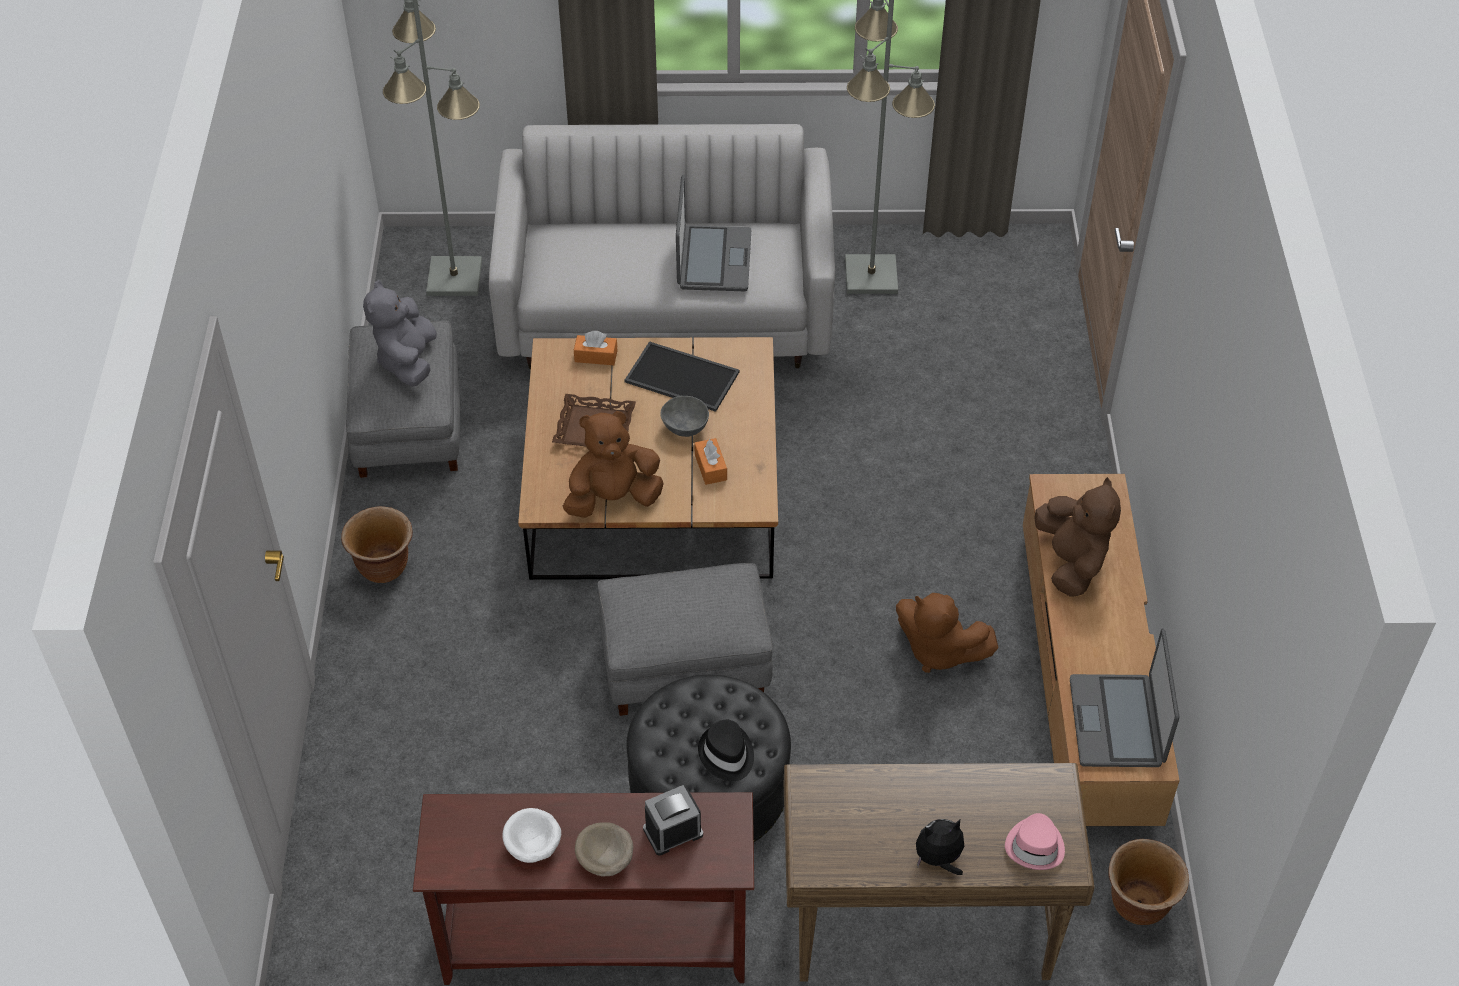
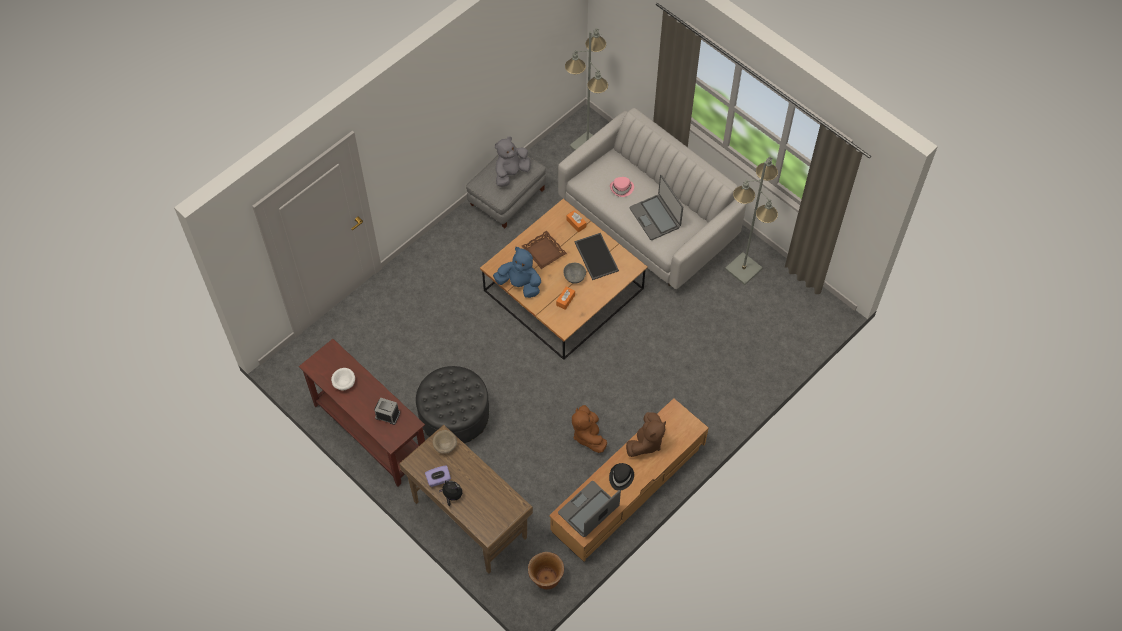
camera: 45 degrees right, 10 degrees up
brown planter [341,506,413,583] -> none
brown plush toy [563,411,664,518] -> blue plush toy [493,247,541,298]
beige bowl [575,822,633,877] -> beige bowl moved to [433,430,457,454]
grey ottoman [598,563,773,716] -> none
laptop [676,175,751,291] -> laptop turned 105 degrees clockwise [630,175,683,240]
black hat [698,720,754,781] -> black hat moved to [609,463,634,491]
pink hat [1005,813,1065,870] -> pink hat moved to [610,177,634,197]
none -> purple tissue box [425,465,451,487]

